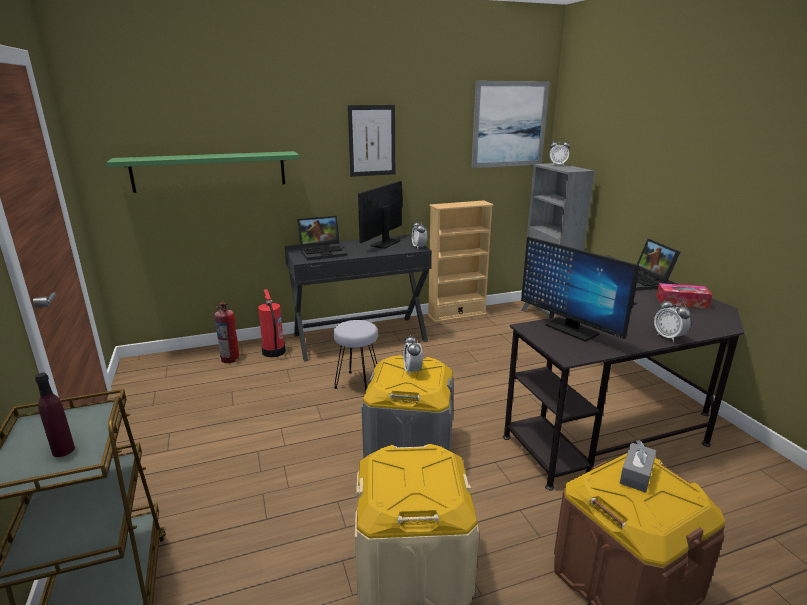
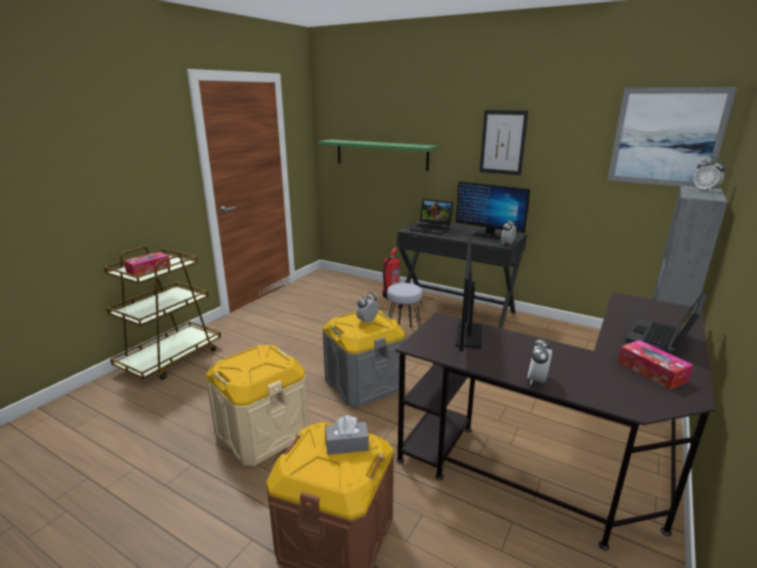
camera: 50 degrees right, 0 degrees up
purple bottle [35,373,75,457] -> tissue box [124,252,171,276]
fire extinguisher [214,302,239,363] -> none
monitor [358,181,403,249] -> monitor turned 135 degrees counterclockwise [456,181,530,239]
beige bookcase [427,200,494,323] -> none

